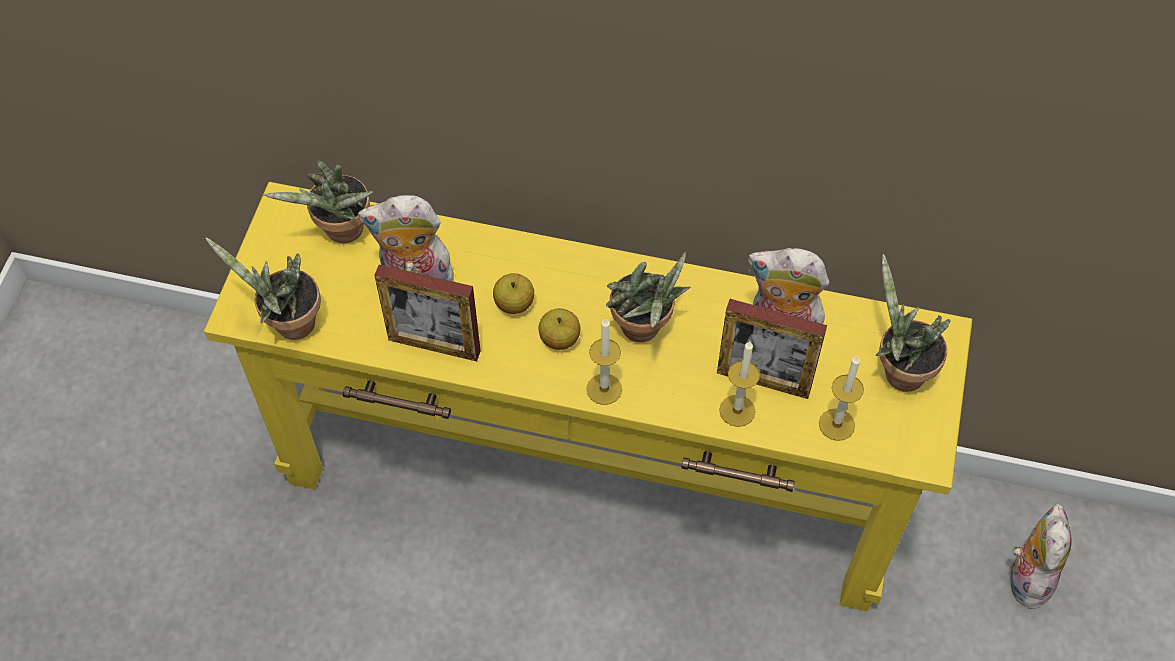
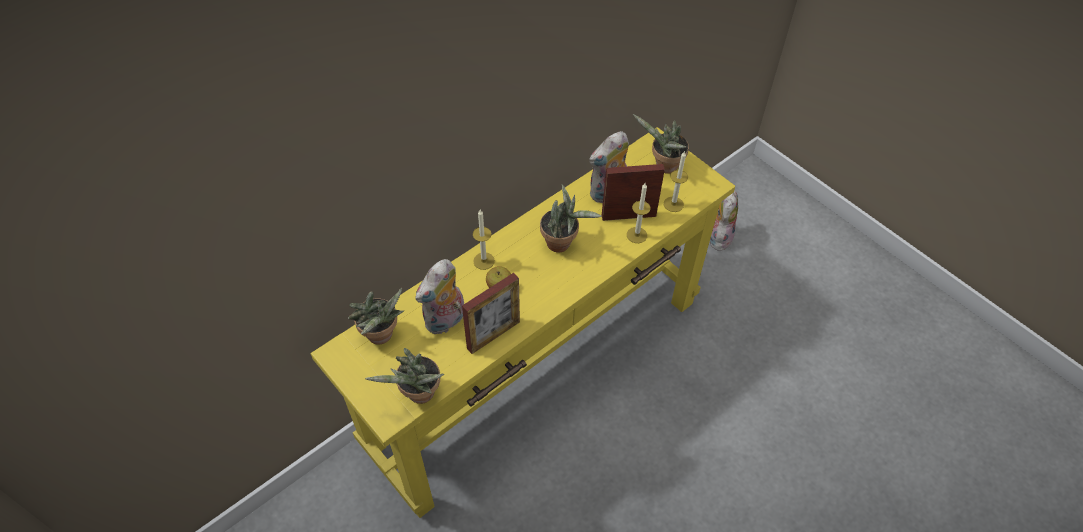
camera: 55 degrees left, 5 degrees down
apple [538,308,581,350] -> none
candle [587,318,622,405] -> candle moved to [473,210,495,270]
picture frame [717,299,827,399] -> picture frame turned 150 degrees counterclockwise [602,164,665,221]
plush toy [1010,503,1071,614] -> plush toy turned 60 degrees clockwise [710,190,738,251]

